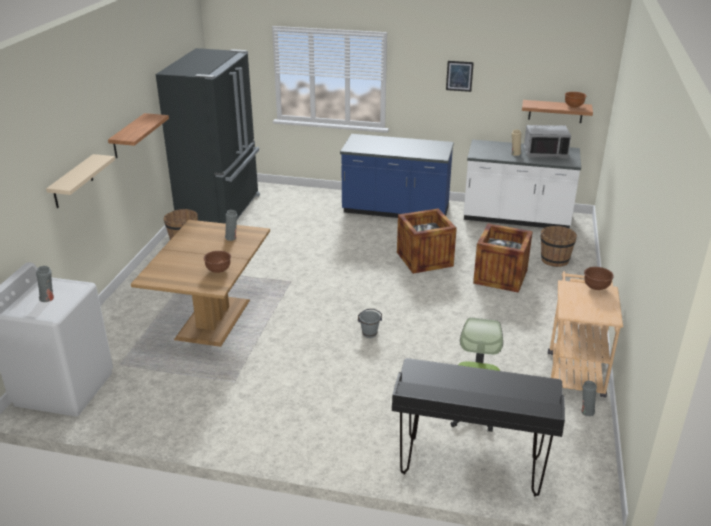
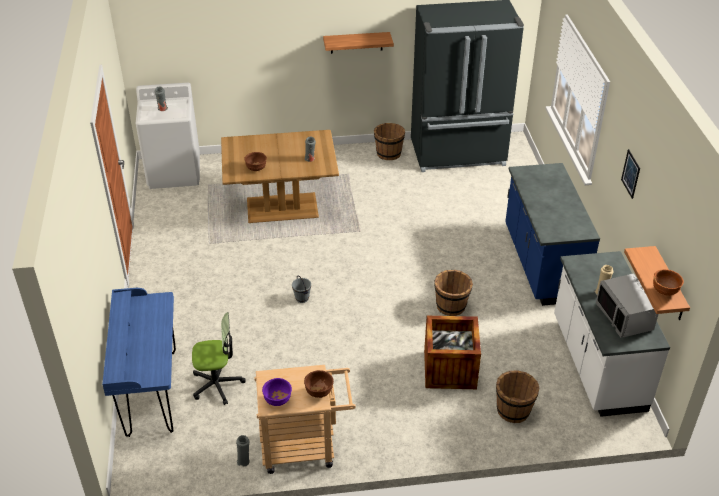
camera: 70 degrees right, 10 degrees up
beige shelf [46,154,115,208] -> none
black desk [392,358,565,496] -> blue desk [102,288,176,437]
crate [397,209,457,274] -> brown bucket [435,270,473,316]
none -> purple bowl [262,378,292,406]

